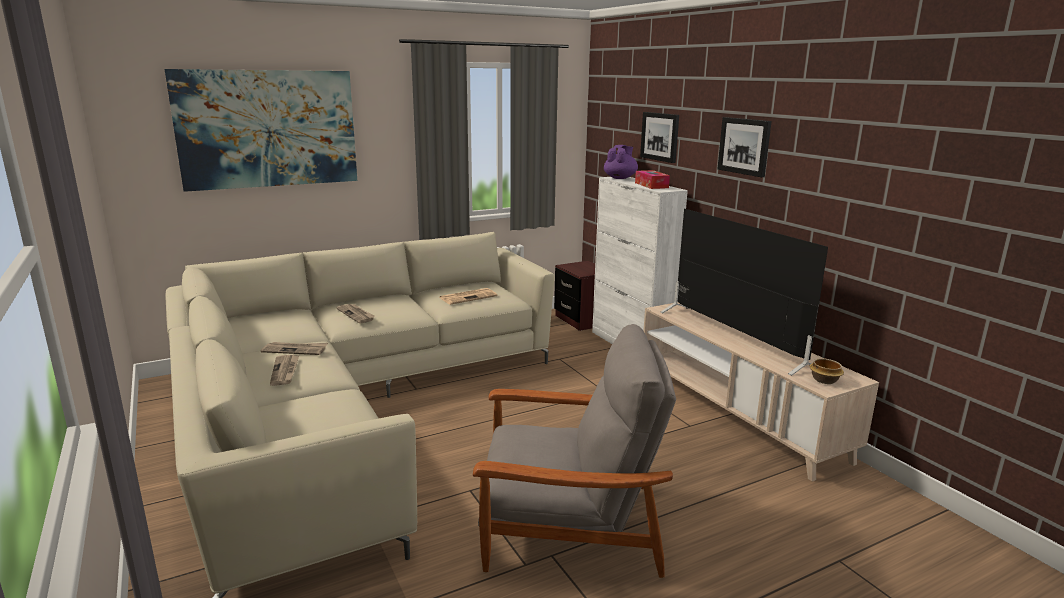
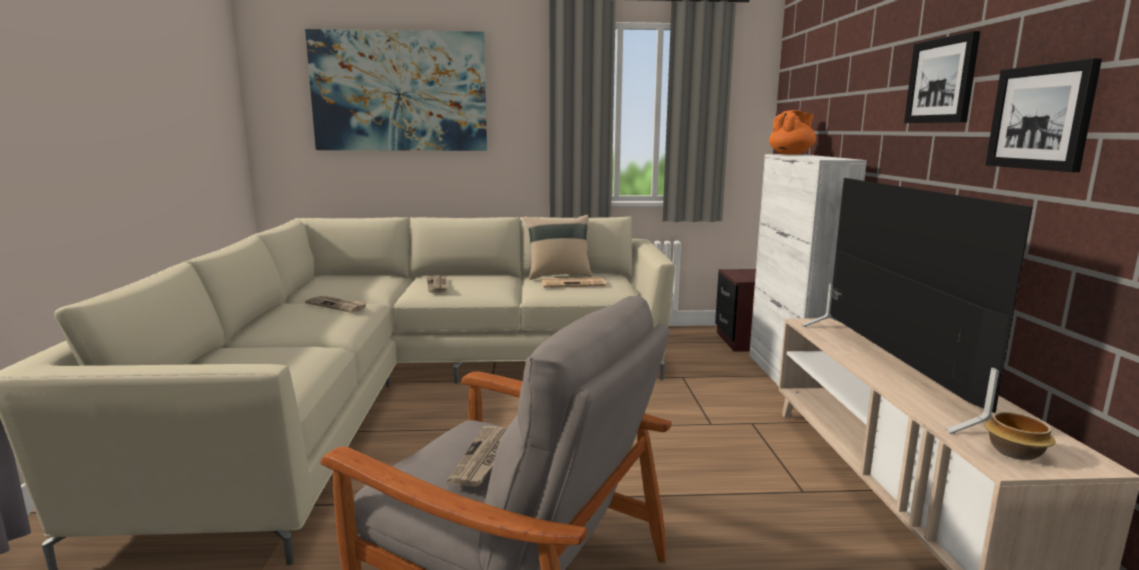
camera: 25 degrees right, 5 degrees down
newspaper [270,355,299,386] -> newspaper moved to [447,426,507,487]
purple teapot [604,145,638,179] -> orange teapot [769,110,816,155]
tissue box [635,170,670,189] -> none
picture [640,112,679,163] -> picture moved to [986,58,1102,172]
none -> beige pillow [524,215,592,280]

